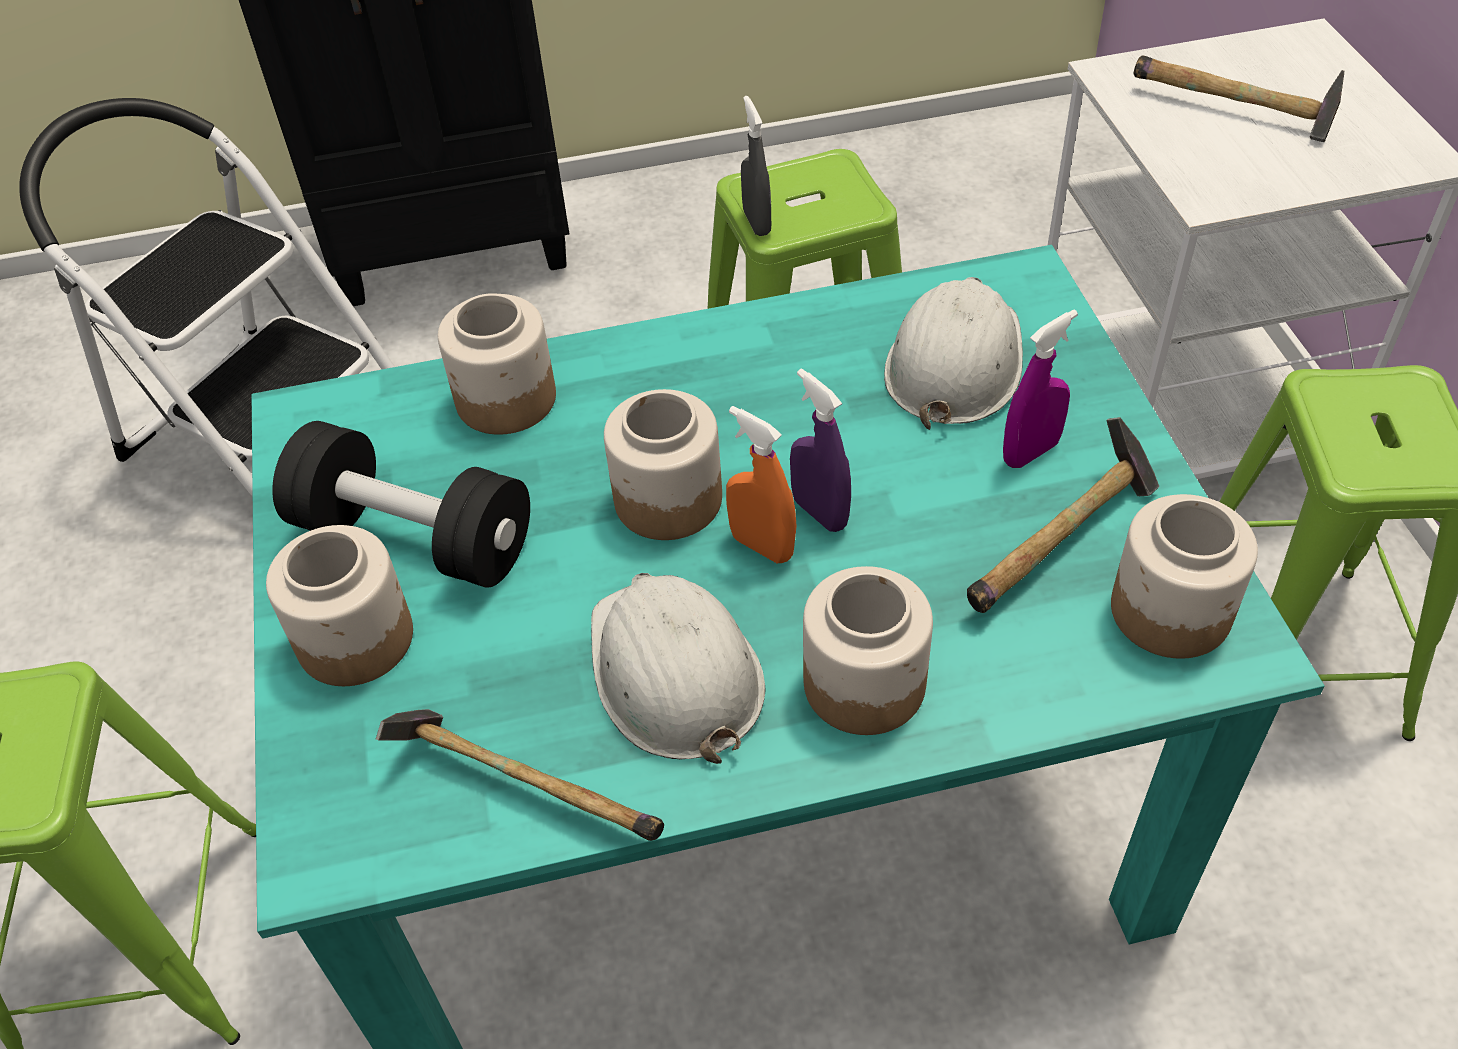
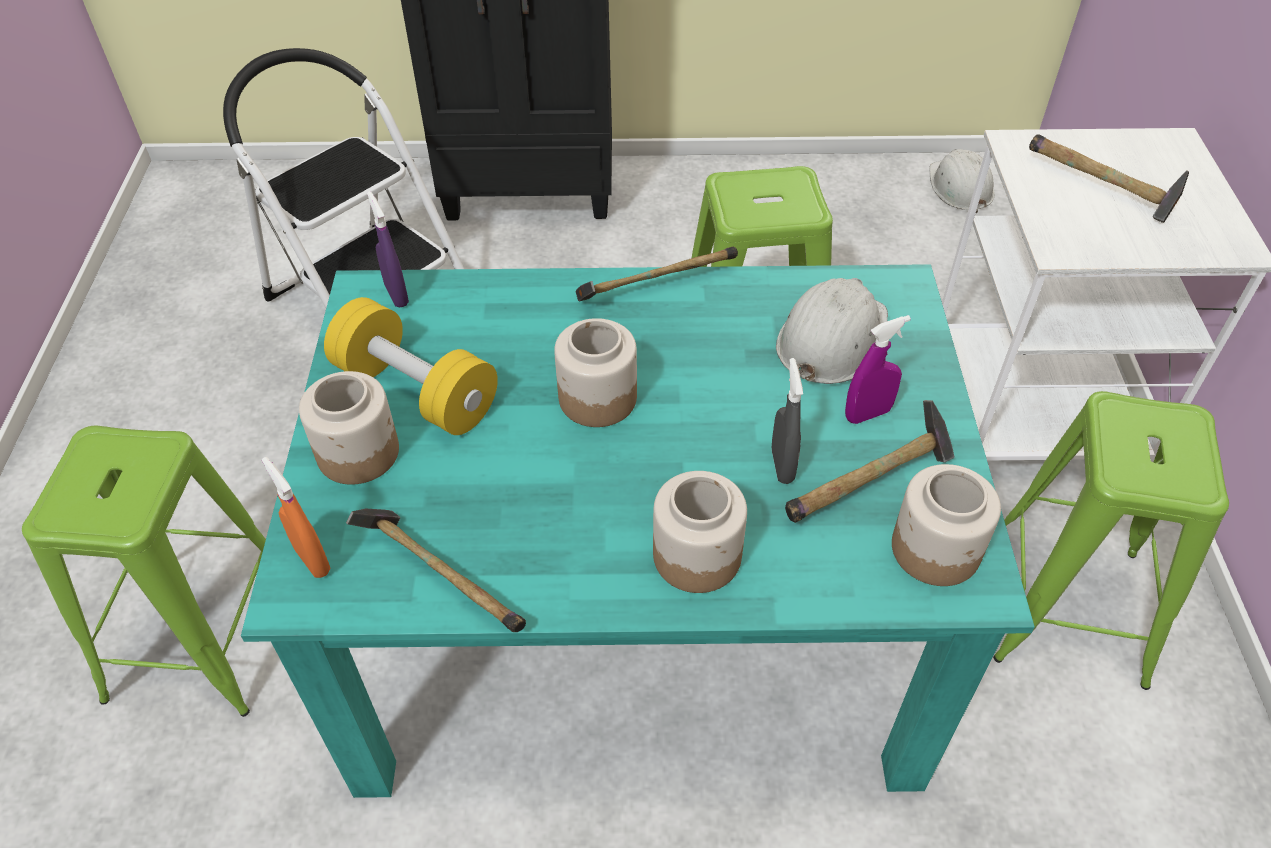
camera: 10 degrees right, 0 degrees up
black dumbbell [272,421,530,588] -> yellow dumbbell [324,297,498,435]
jar [438,293,556,435] -> none
white hard hat [591,573,765,764] -> white hard hat moved to [930,149,995,213]
orange spray bottle [726,406,797,563] -> orange spray bottle moved to [262,457,330,578]
grey spray bottle [741,96,771,236] -> grey spray bottle moved to [772,358,803,484]
purple spray bottle [790,369,851,532] -> purple spray bottle moved to [367,191,409,308]
none -> hammer [576,246,738,302]

